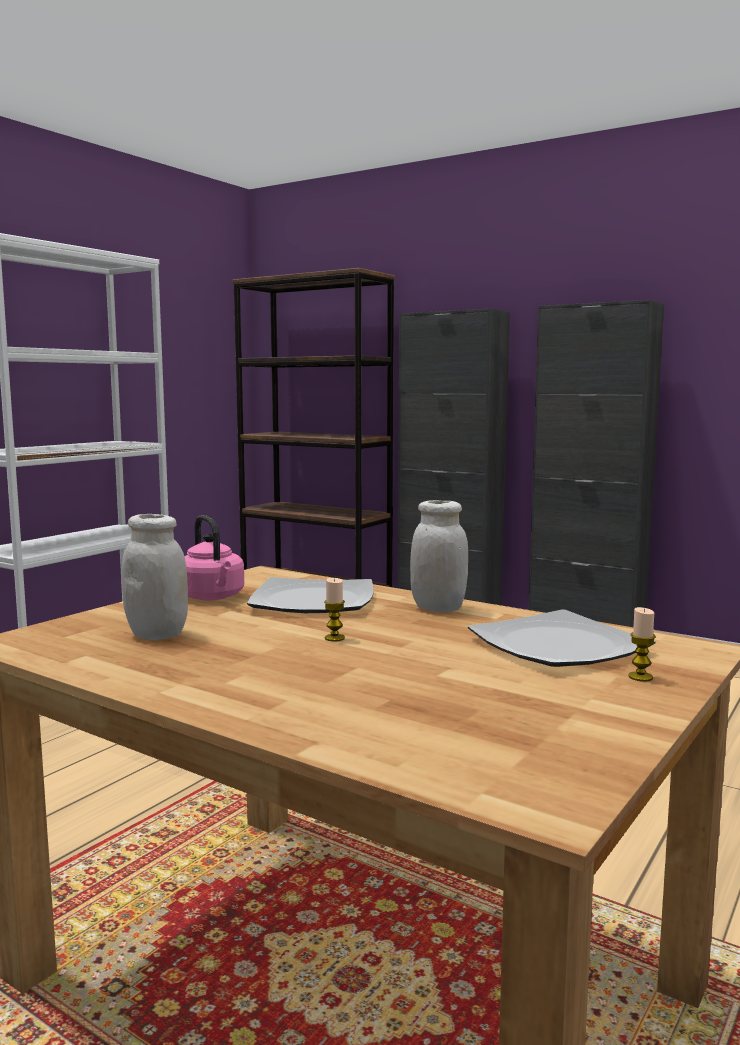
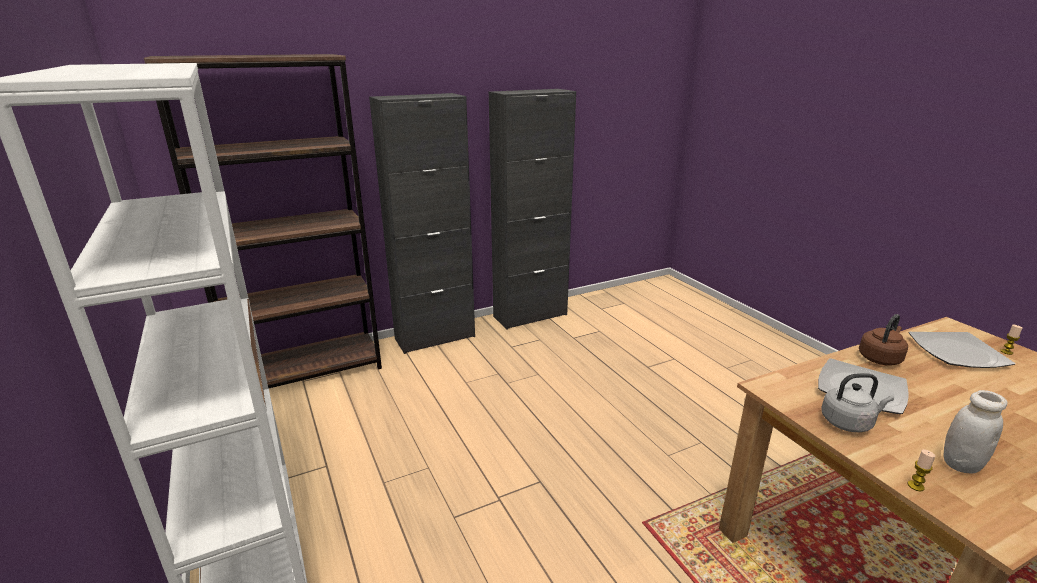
camera: 60 degrees left, 15 degrees up
pink kettle [184,515,244,601] -> grey kettle [821,373,894,432]
candle [324,578,345,642] -> candle moved to [907,450,936,491]
white jar [410,500,468,612] -> brown kettle [859,314,908,366]

